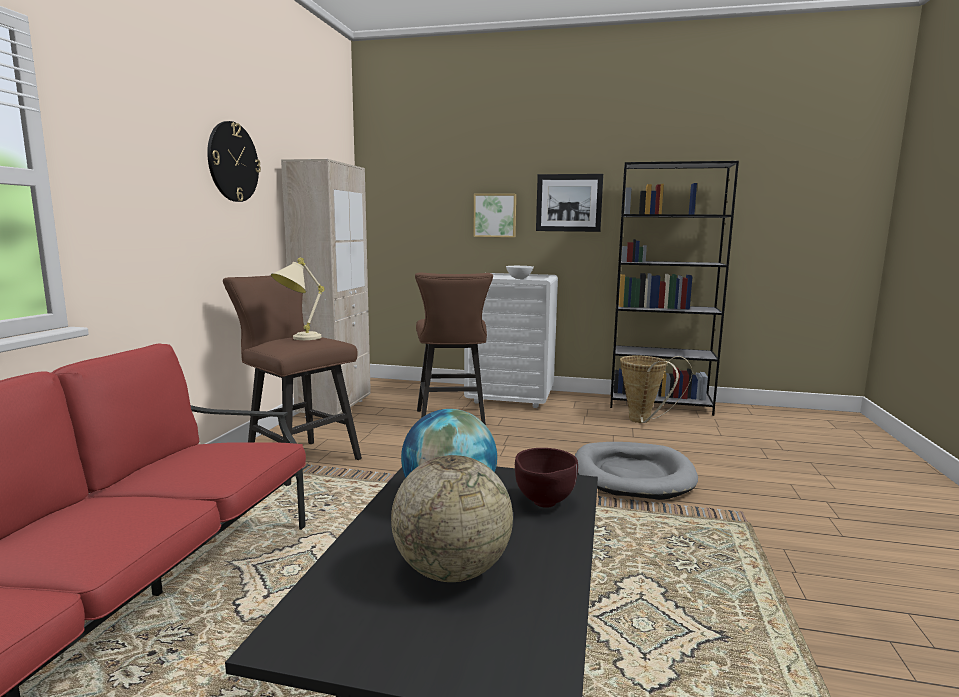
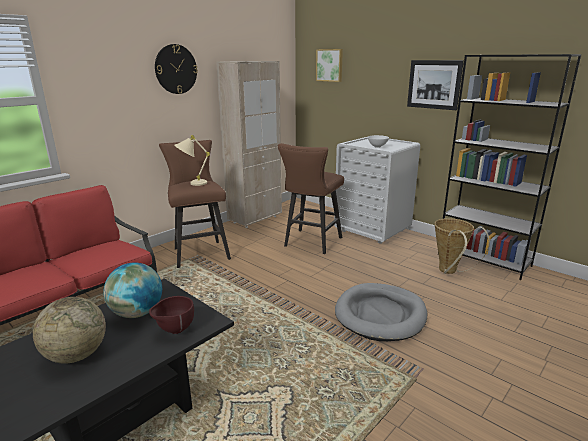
camera: 30 degrees right, 10 degrees up
picture [473,194,516,237] -> picture moved to [316,49,343,82]

